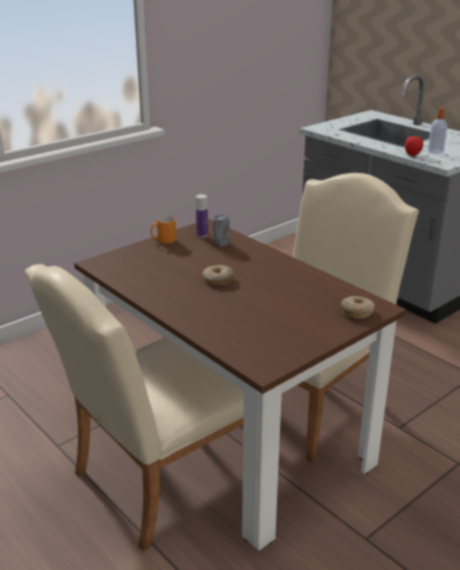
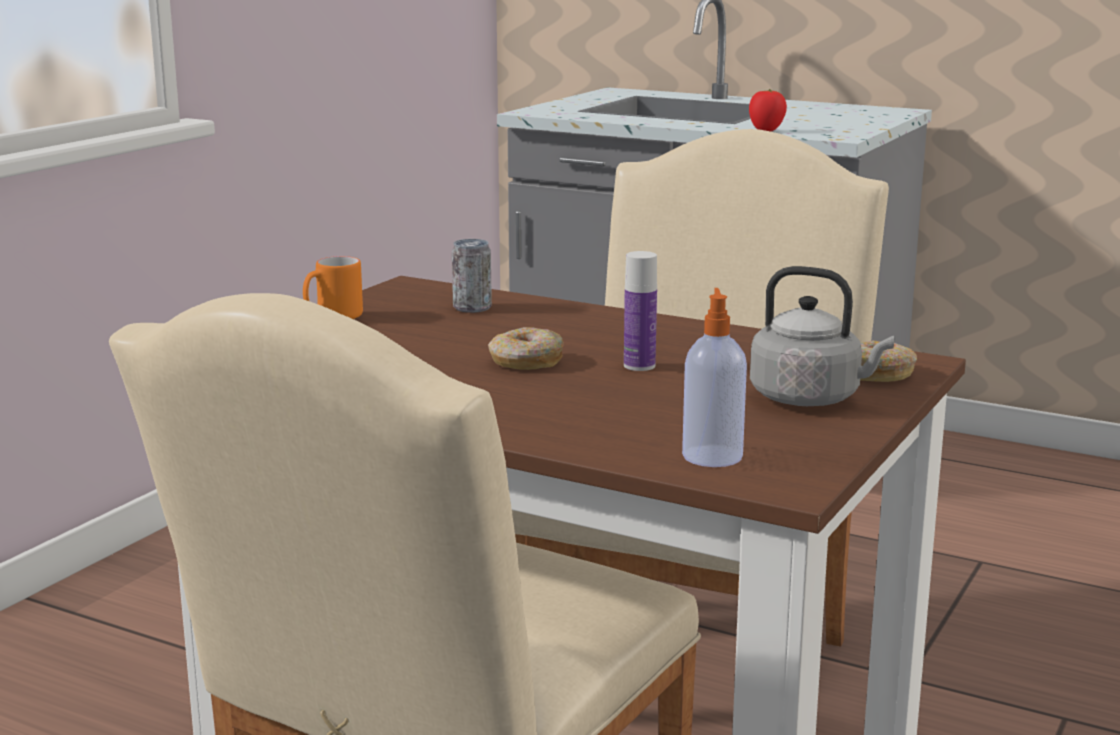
camera: 20 degrees left, 10 degrees down
bottle [196,194,208,238] -> bottle moved to [624,251,657,371]
soap dispenser [428,107,447,154] -> soap dispenser moved to [682,288,747,467]
none -> grey kettle [750,266,895,406]

